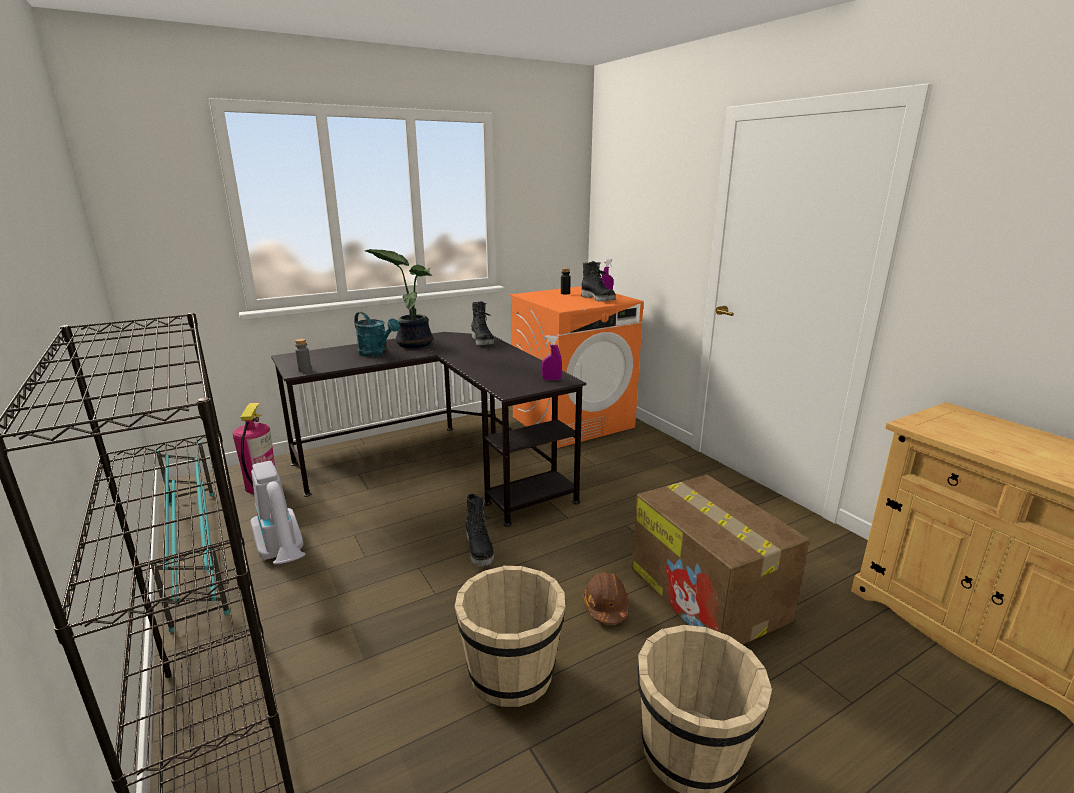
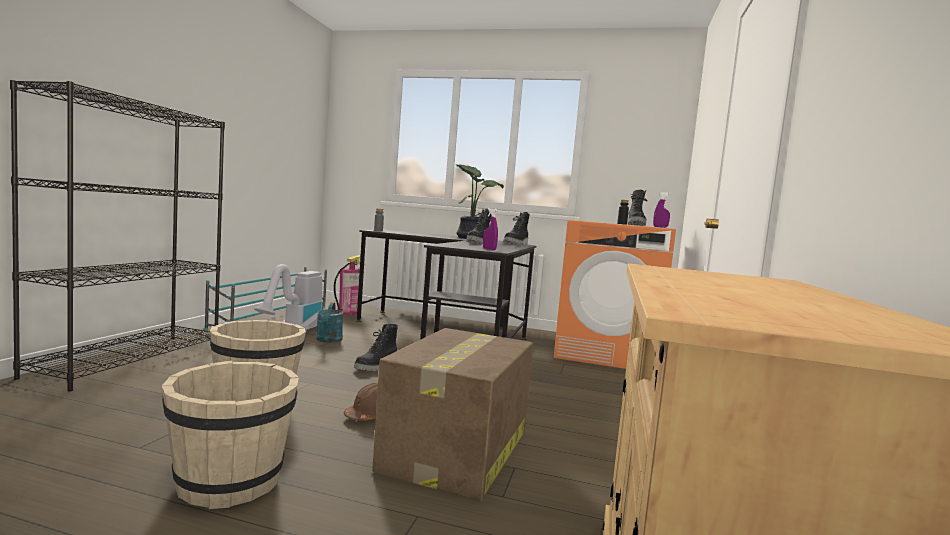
camera: 45 degrees right, 15 degrees down
turquoise watering can [354,312,400,357] -> turquoise watering can moved to [316,302,343,343]
none -> black boot [466,208,491,244]

